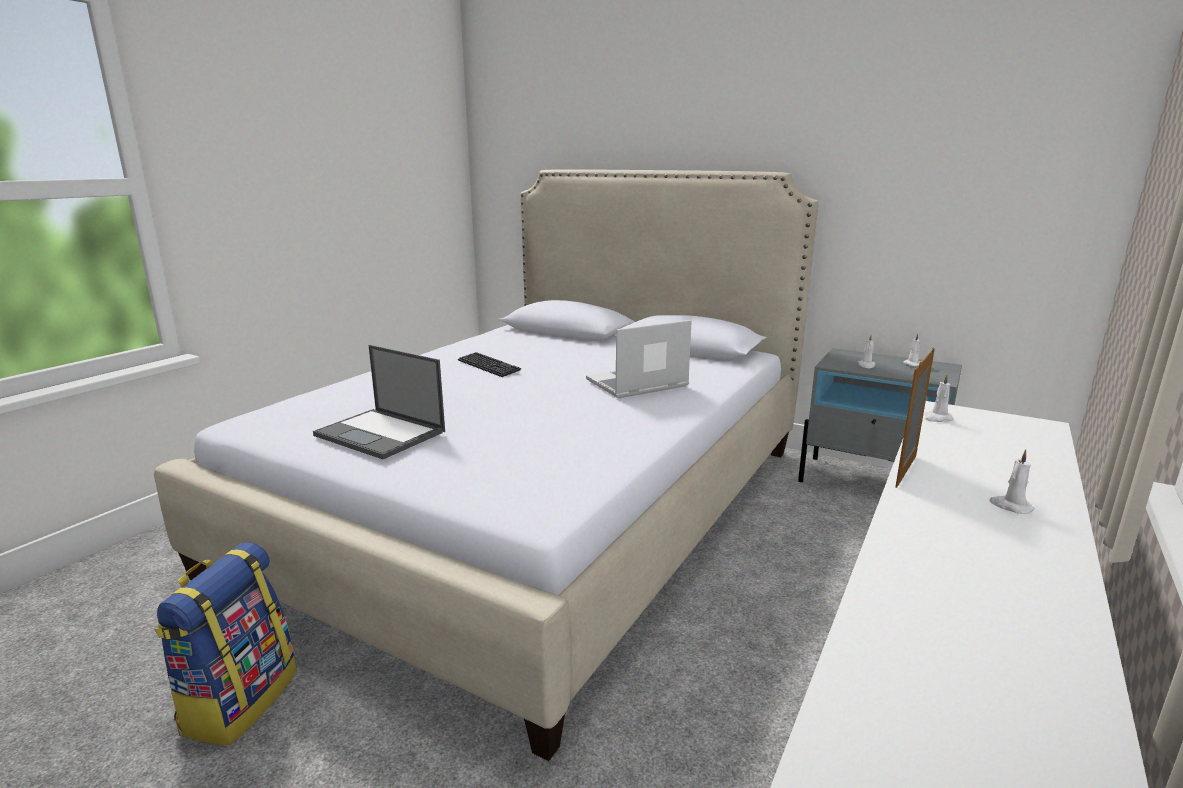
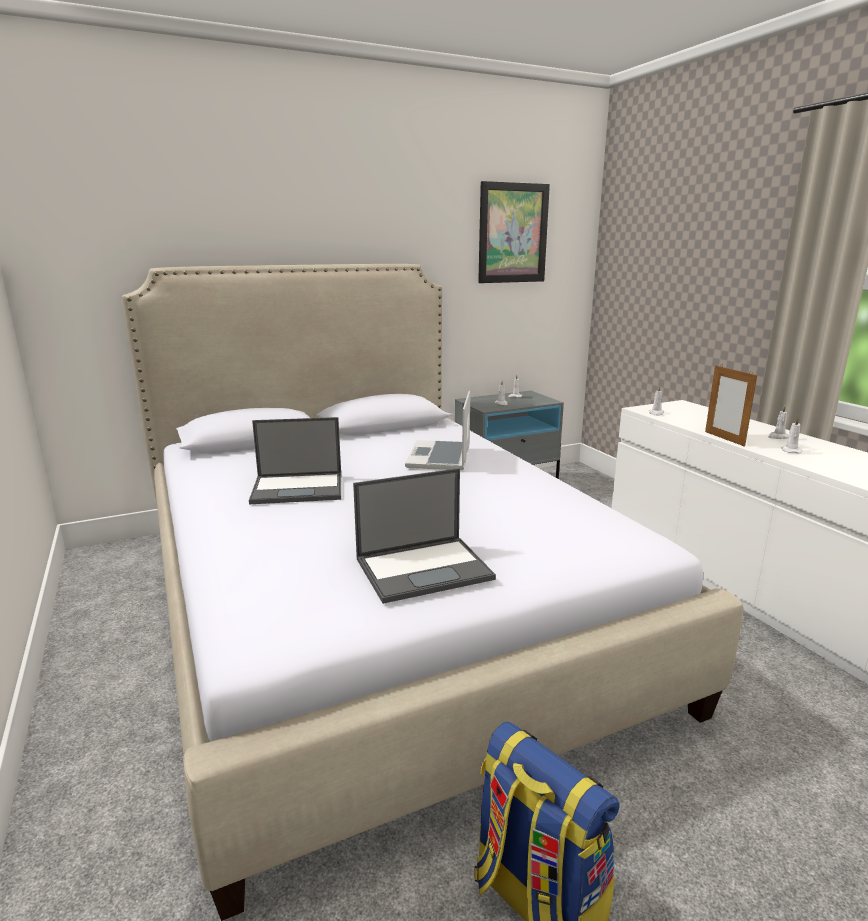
camera: 55 degrees left, 0 degrees up
keyboard [458,352,521,377] -> laptop [249,417,341,504]
none -> picture [478,181,550,283]
none -> white candle [781,417,803,453]

